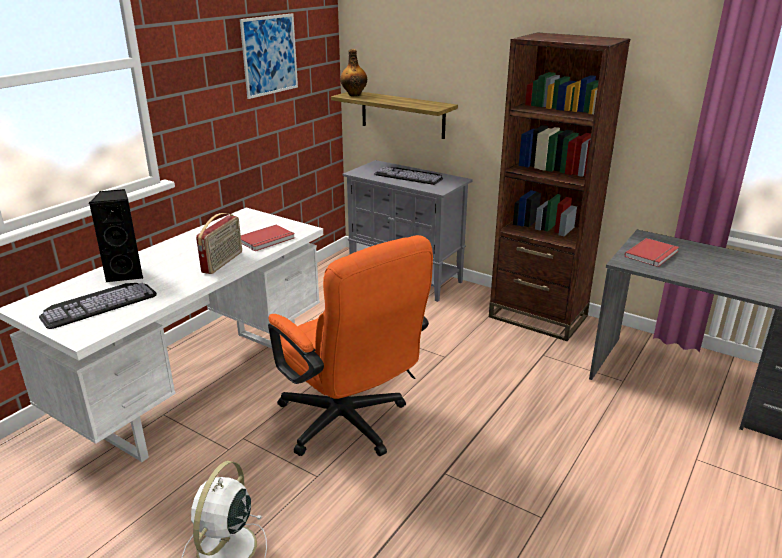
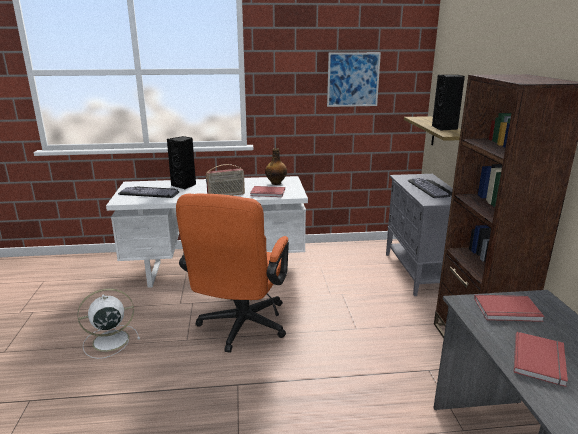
camera: 50 degrees right, 5 degrees down
bottle [340,49,367,96] -> bottle moved to [265,148,287,185]
none -> black speaker [432,75,465,131]
none -> red book [514,332,568,387]

